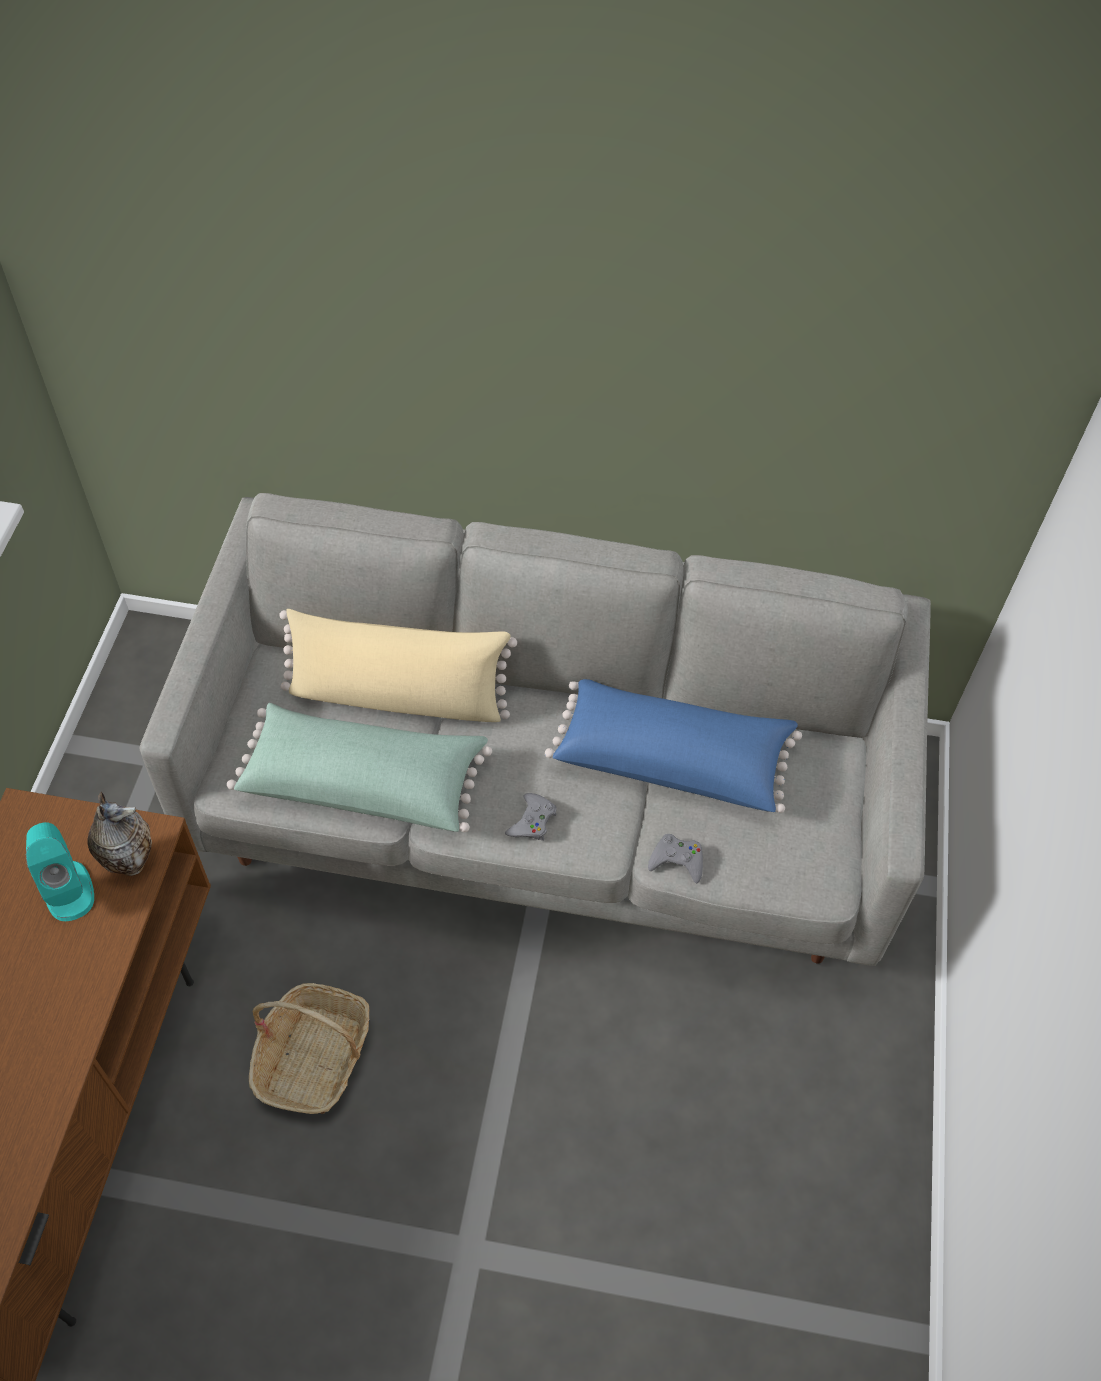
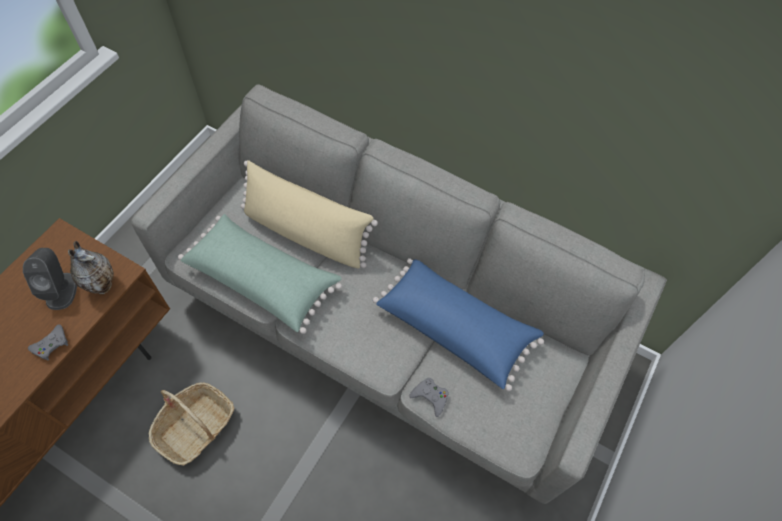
camera: 20 degrees right, 5 degrees up
turquoise speaker [26,822,94,921] -> grey speaker [23,248,77,310]
grey game controller [505,793,557,841] -> grey game controller moved to [28,324,68,361]

